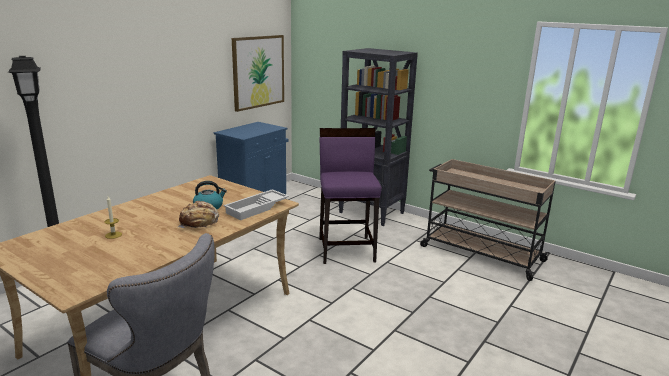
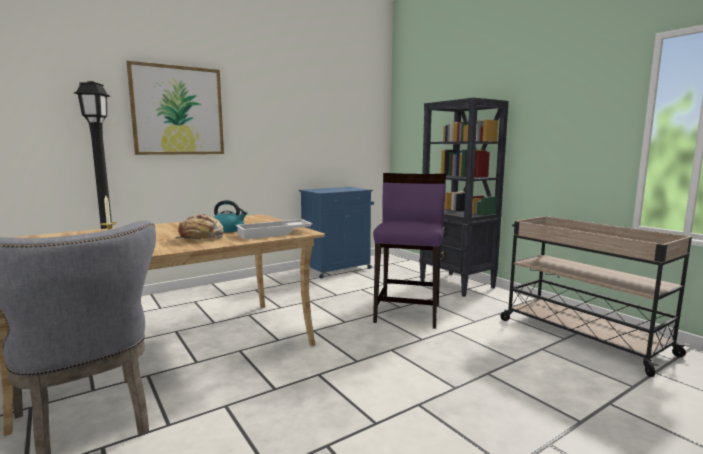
camera: 20 degrees right, 10 degrees down
picture [232,35,284,112] -> picture moved to [126,61,224,155]

